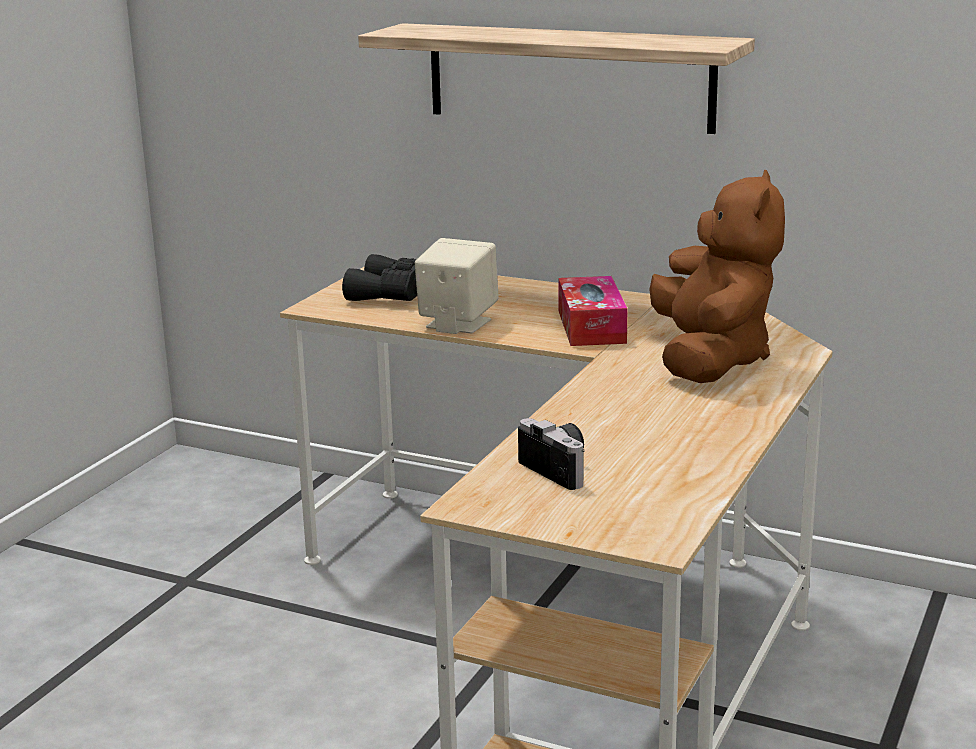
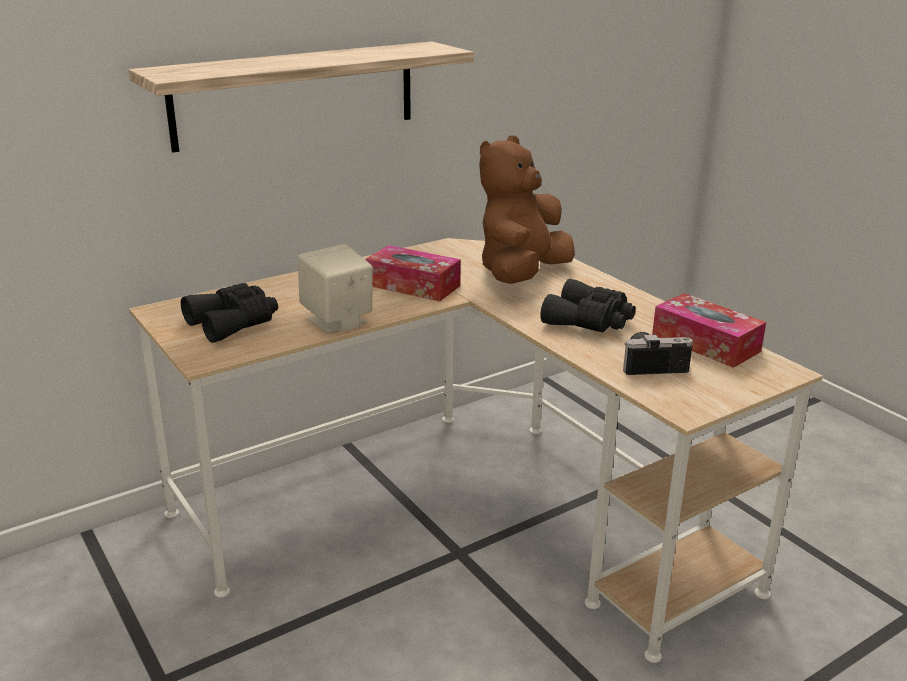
camera: 60 degrees left, 5 degrees up
brown plush toy [649,170,785,383] -> brown plush toy turned 90 degrees counterclockwise [479,135,575,284]
none -> black binoculars [540,279,636,333]
none -> tissue box [652,293,766,368]

